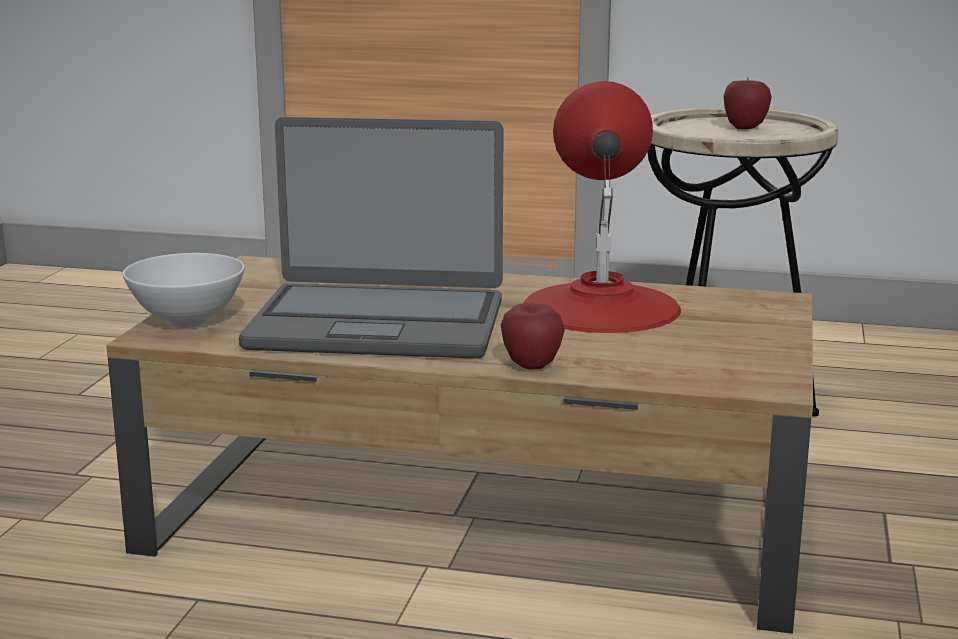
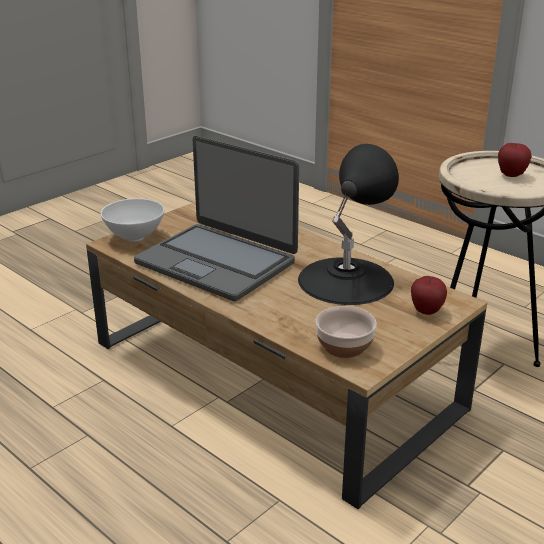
camera: 30 degrees right, 10 degrees up
apple [501,303,565,369] -> apple moved to [411,276,447,315]
red table lamp [524,81,681,333] -> black table lamp [298,144,399,305]
none -> bowl [315,306,377,358]

